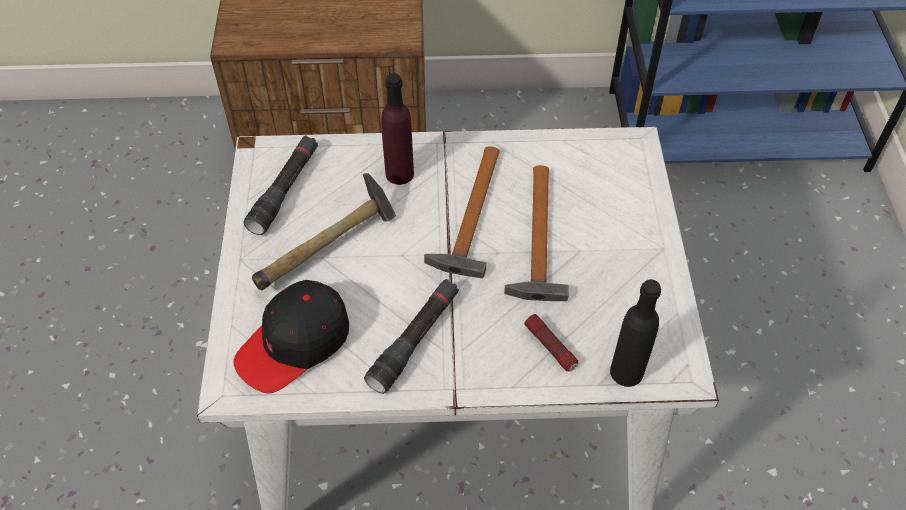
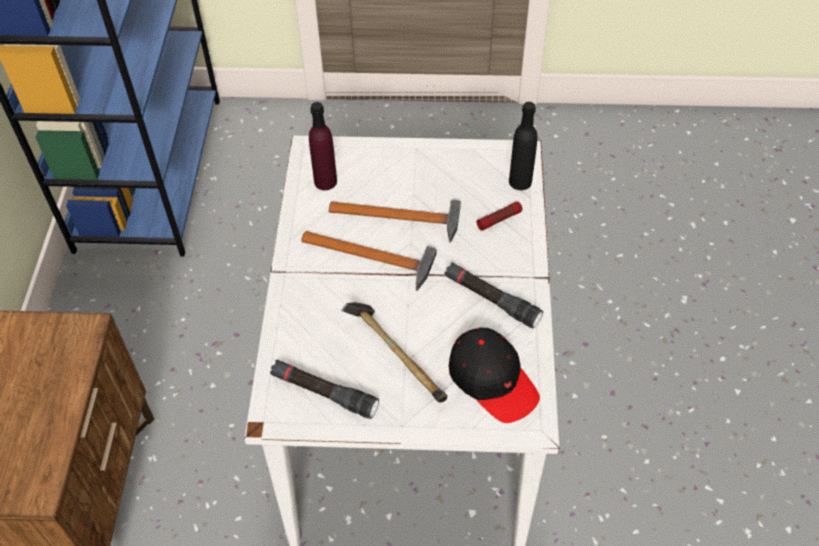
camera: 85 degrees left, 0 degrees up
purple bottle [381,73,414,185] -> purple bottle moved to [309,102,337,190]

